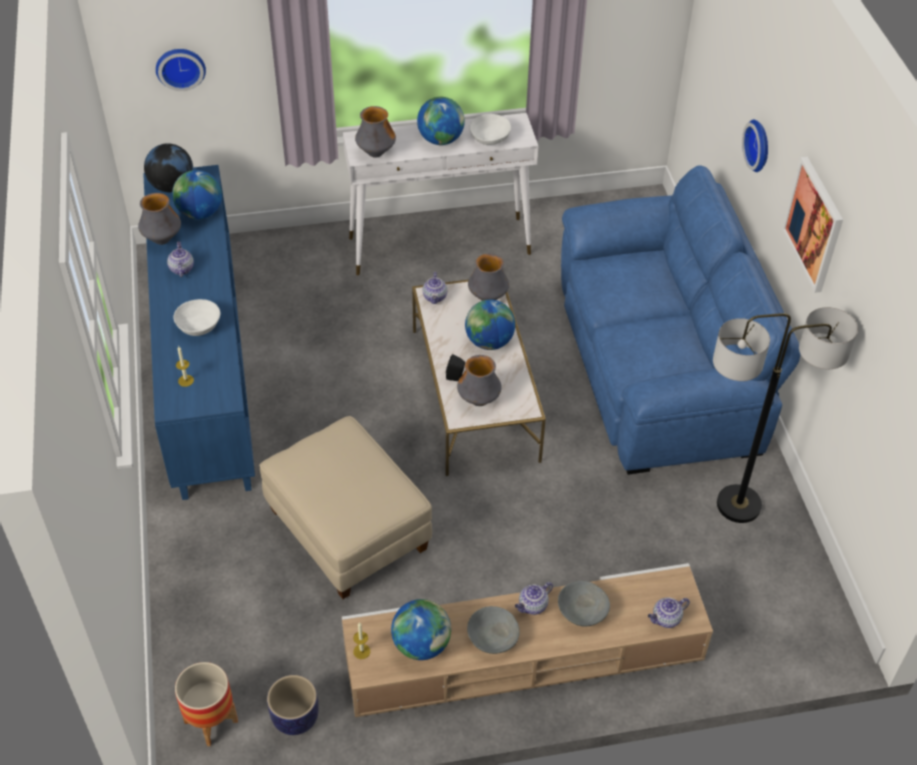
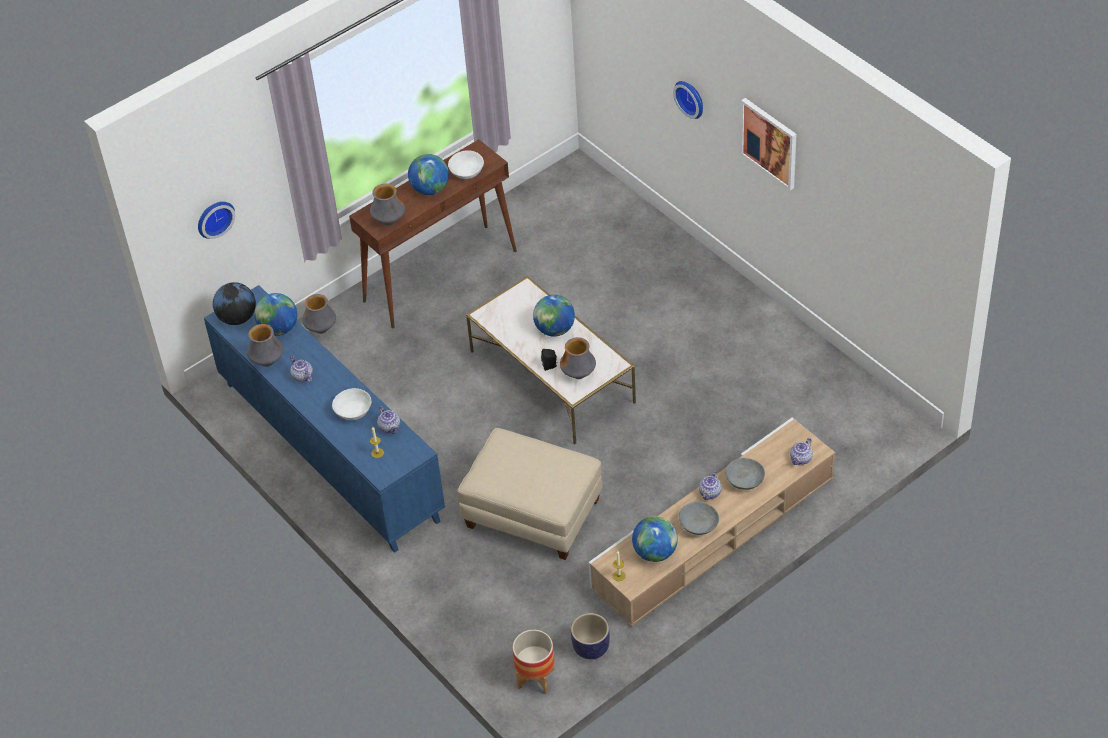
camera: 25 degrees left, 0 degrees up
white console table [343,113,538,275] -> brown console table [349,139,517,328]
teapot [423,272,447,304] -> teapot moved to [377,406,400,434]
vase [468,254,509,301] -> vase moved to [302,294,336,334]
blue sofa [561,165,801,475] -> none
floor lamp [713,307,858,523] -> none

